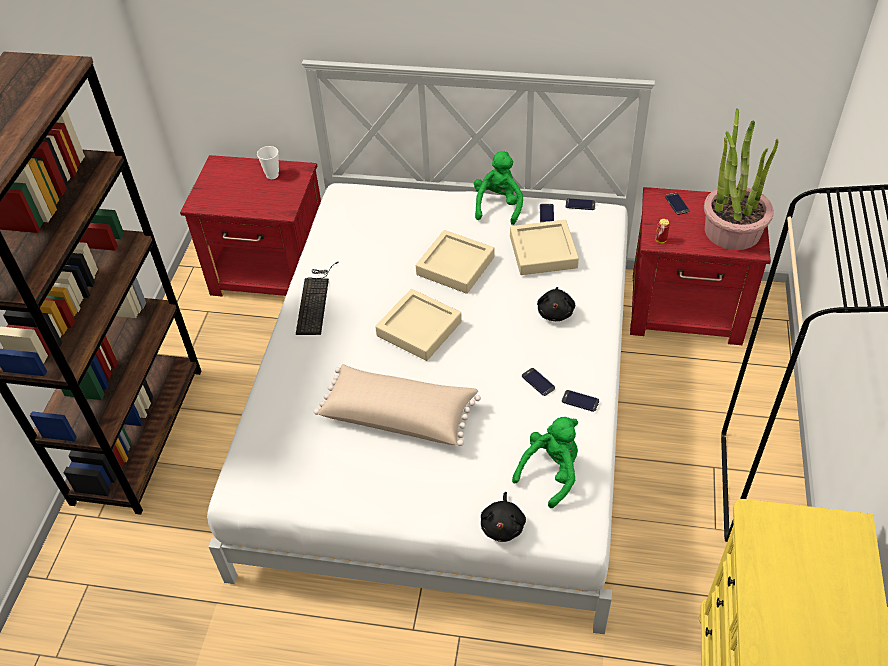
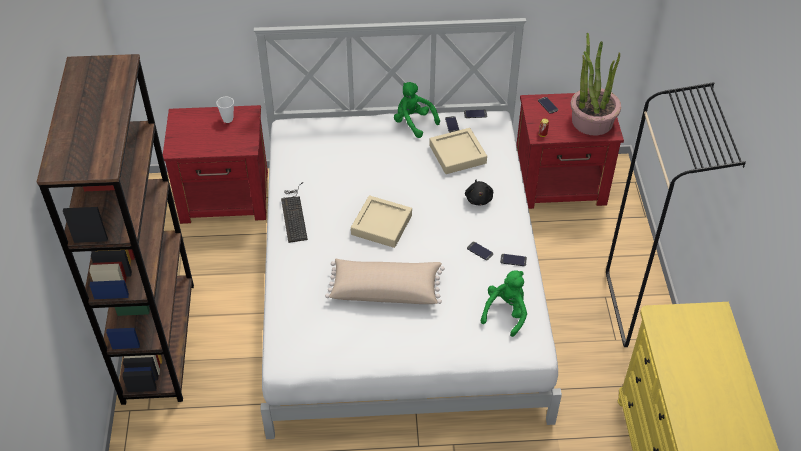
camera: 15 degrees left, 0 degrees up
beige tray [416,230,494,294] -> none
green plush toy [474,151,523,225] -> green plush toy turned 45 degrees counterclockwise [394,82,440,138]
black plush toy [481,492,526,542] -> none

